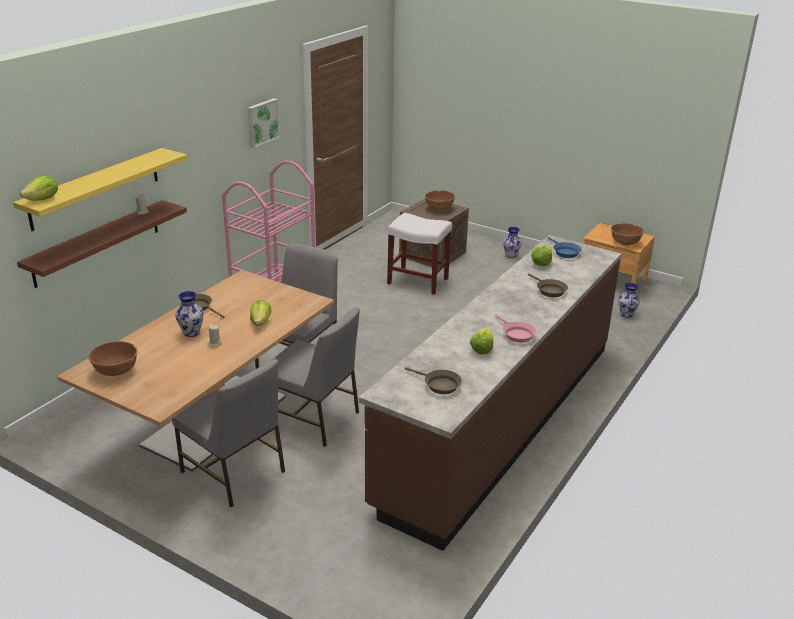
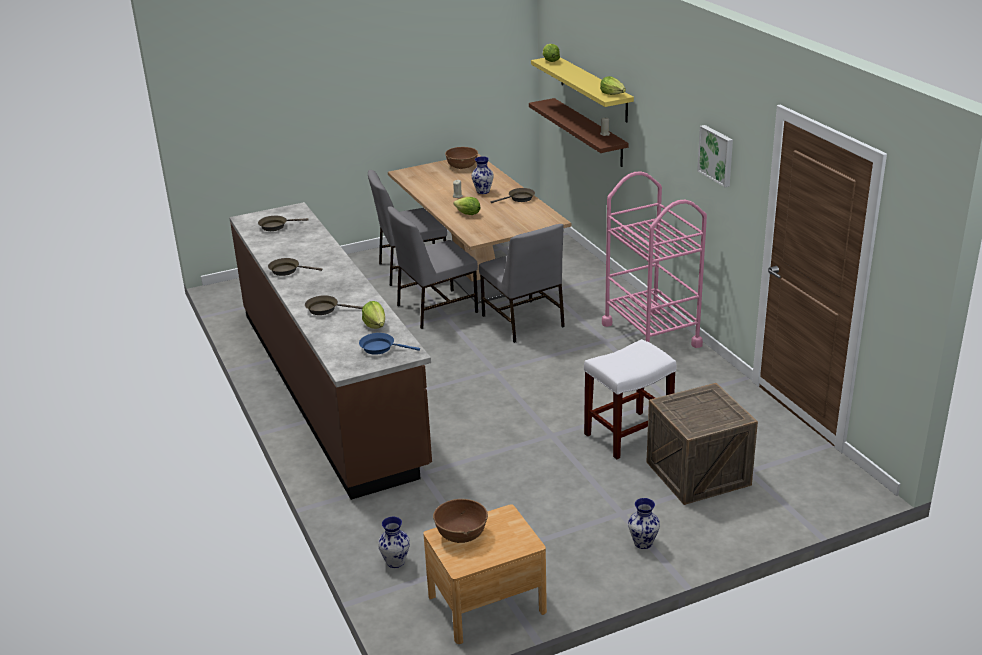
camera: 125 degrees right, 0 degrees up
brown bowl [425,190,455,211] -> none
lettuce [470,328,493,354] -> lettuce moved to [600,76,626,95]
pink frying pan [495,314,537,343] -> brown frying pan [268,258,322,276]

